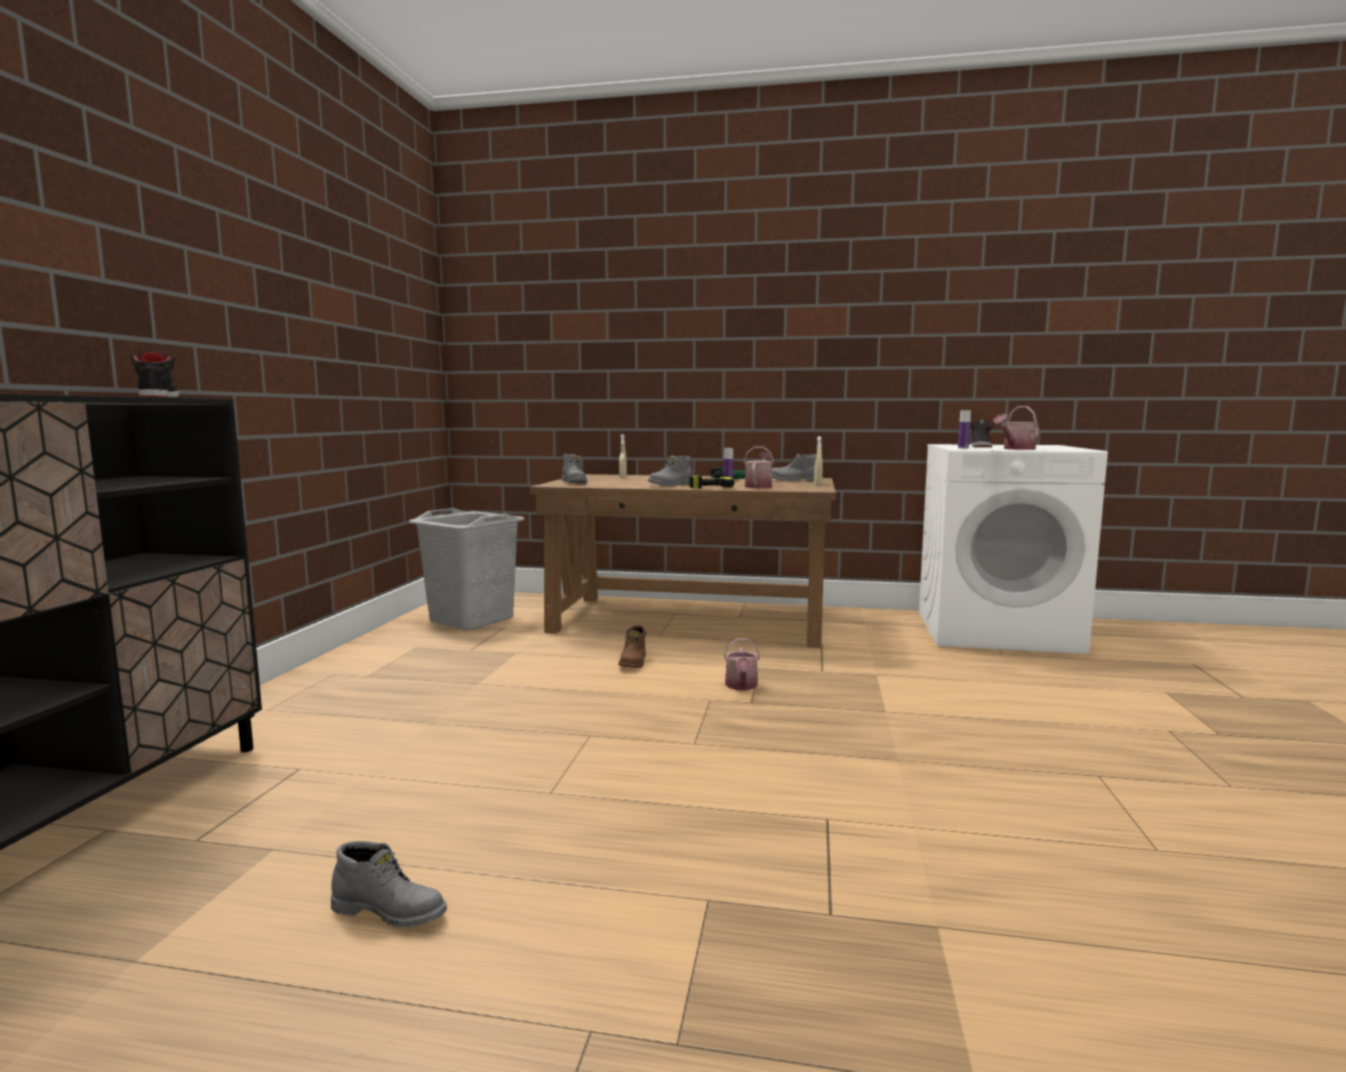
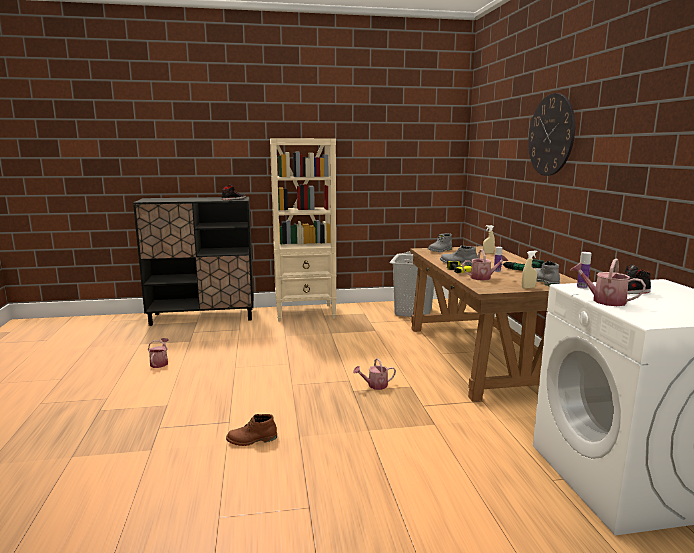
camera: 70 degrees right, 5 degrees up
grey boot [331,841,447,927] -> watering can [148,338,169,368]
brown boot [618,625,647,668] -> brown boot moved to [226,414,277,446]
none -> beige bookcase [270,138,336,321]
none -> wall clock [528,93,575,176]

